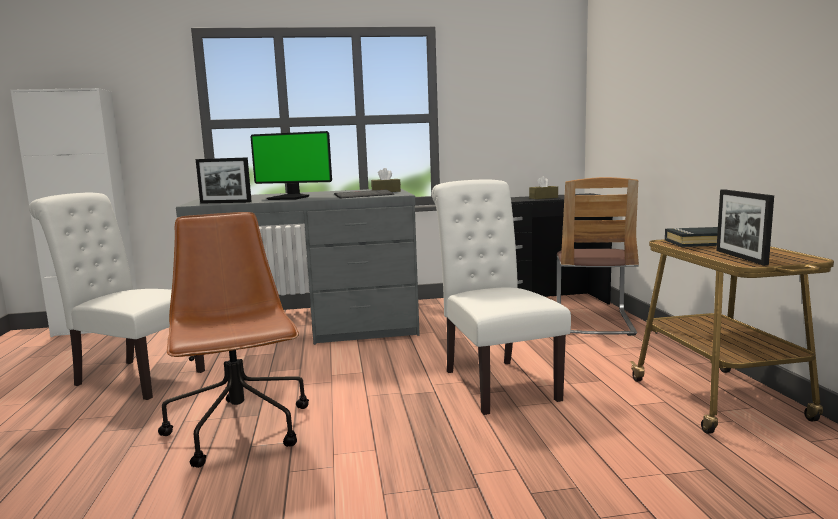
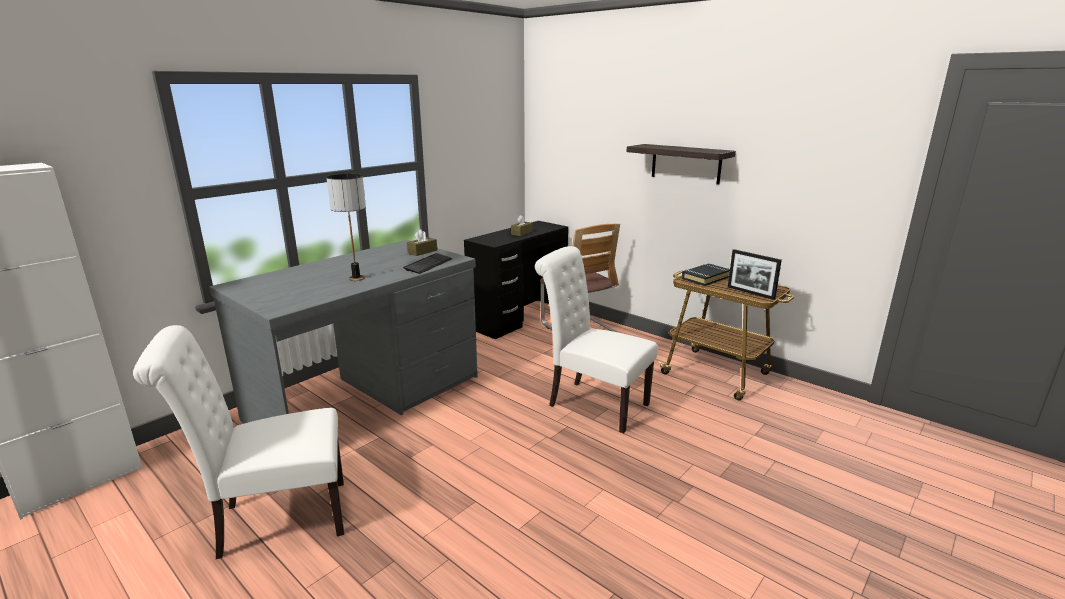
camera: 40 degrees left, 10 degrees up
brown office chair [158,212,309,468] -> none
picture frame [196,157,252,204] -> none
monitor [250,131,332,200] -> table lamp [327,174,366,281]
none -> shelf [626,144,736,184]

